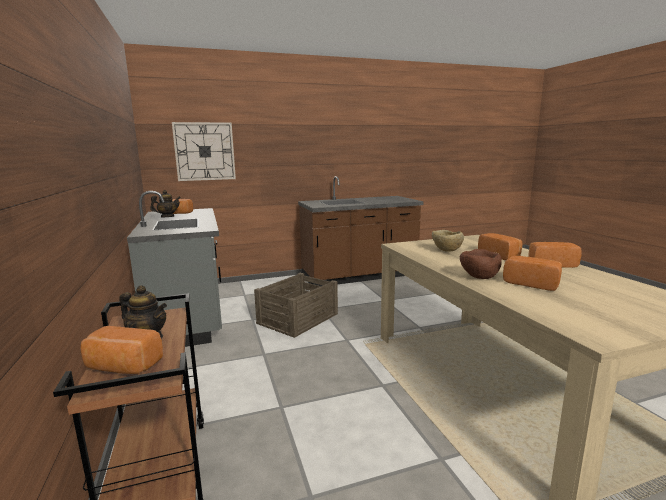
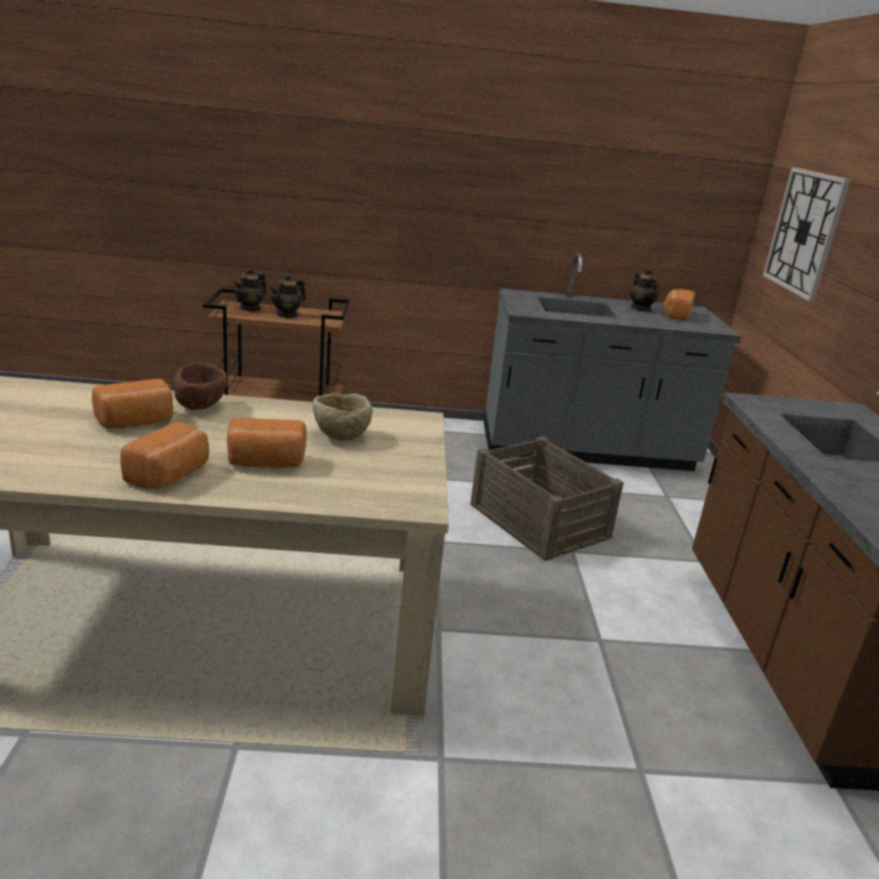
camera: 105 degrees right, 10 degrees up
bread [81,326,163,374] -> teapot [233,267,267,312]

